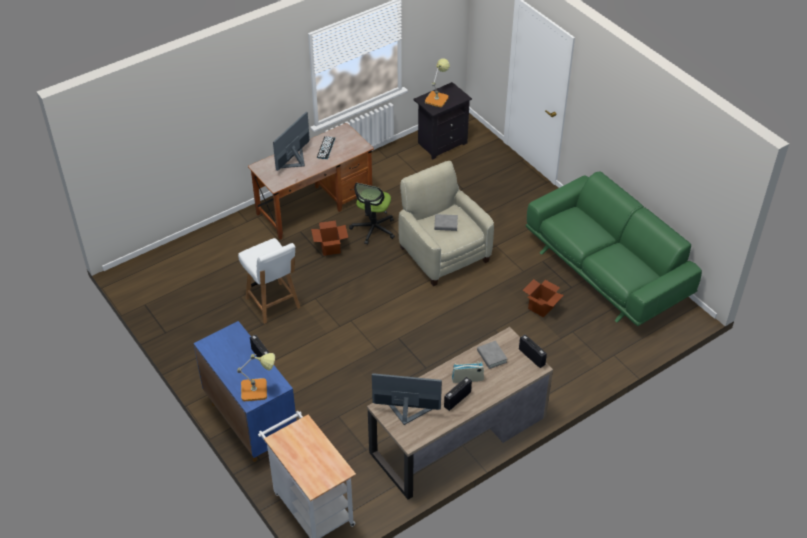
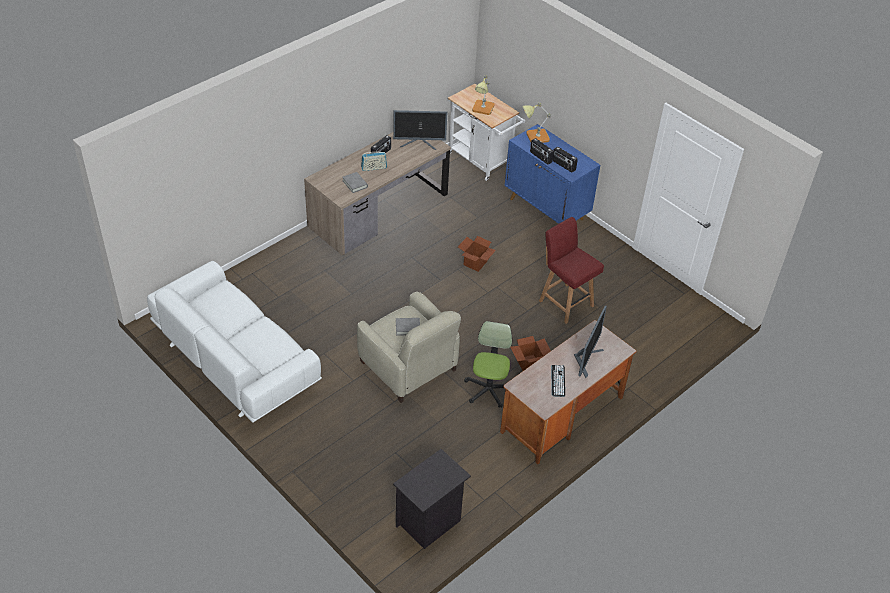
camera: 170 degrees right, 0 degrees up
white chair [238,238,300,324] -> red chair [539,217,604,324]
table lamp [425,58,450,107] -> table lamp moved to [472,75,494,115]
radio [519,335,547,368] -> radio moved to [552,147,578,173]
cardboard box [523,279,564,318] -> cardboard box moved to [458,236,496,272]
green sofa [526,172,702,326] -> white sofa [147,261,322,423]

